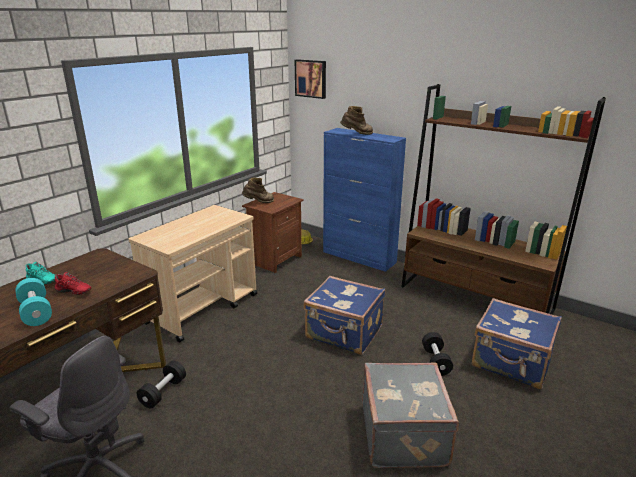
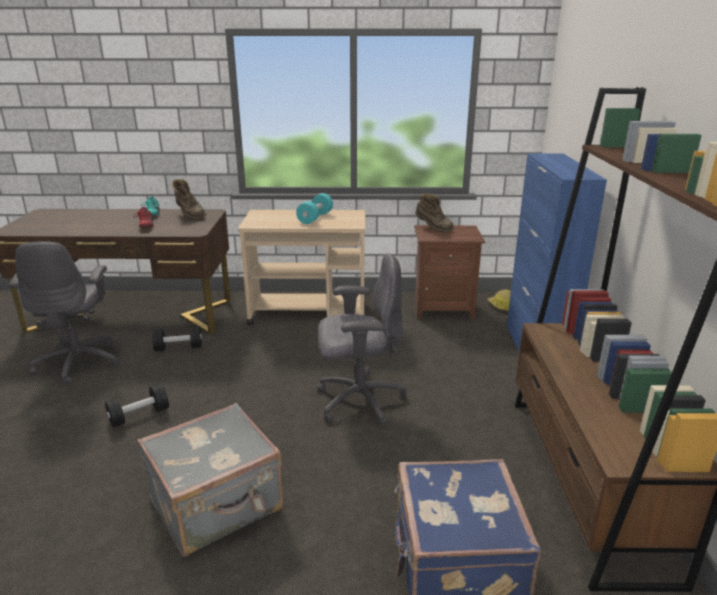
camera: 55 degrees right, 0 degrees up
turquoise dumbbell [15,278,52,326] -> turquoise dumbbell moved to [296,193,333,224]
picture [295,59,326,99] -> none
blue suitcase [303,276,385,355] -> grey office chair [317,253,407,427]
brown boot [340,106,373,135] -> brown boot moved to [172,179,206,220]
black dumbbell [422,332,453,376] -> black dumbbell moved to [105,384,169,428]

